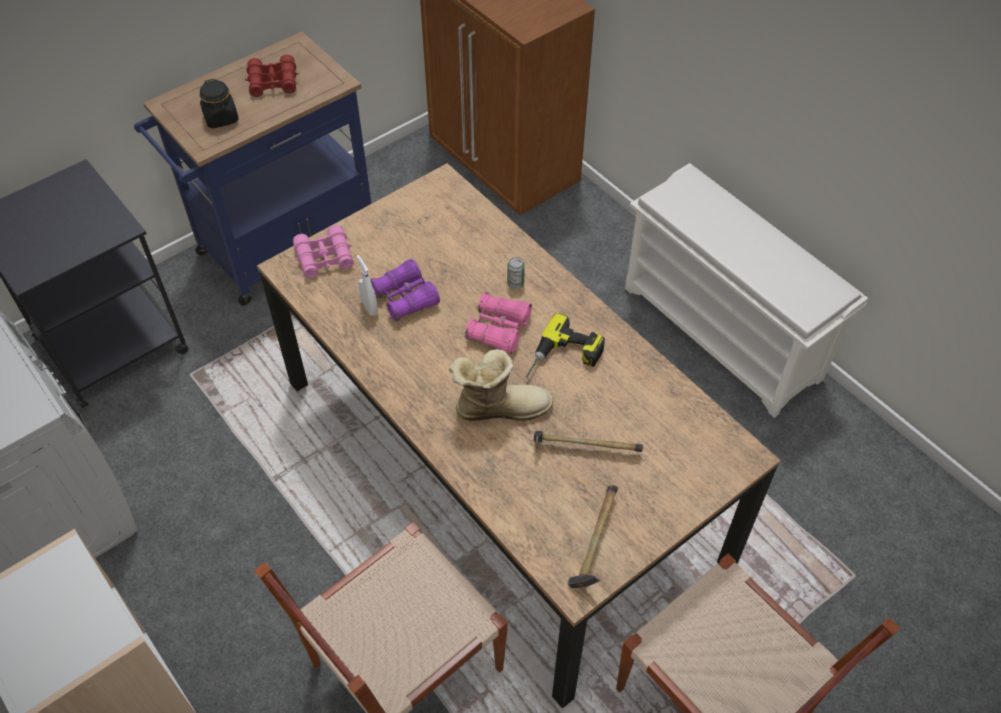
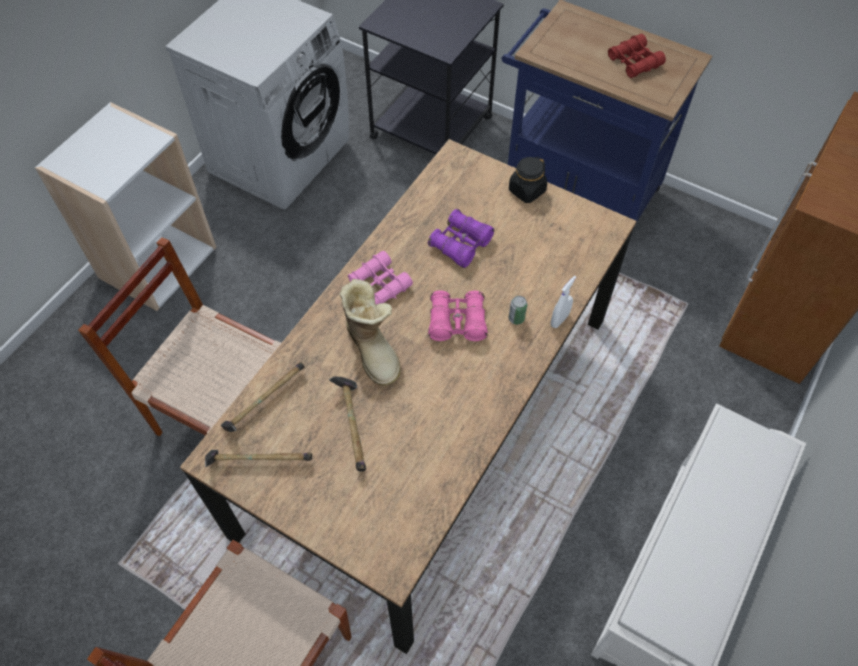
camera: 70 degrees right, 5 degrees up
black jar [200,79,239,128] -> black jar moved to [509,157,547,203]
pink binoculars [293,225,354,278] -> pink binoculars moved to [348,251,413,304]
white spray bottle [357,255,378,316] -> white spray bottle moved to [551,276,576,328]
power drill [525,313,605,378] -> none
none -> hammer [221,362,305,432]

